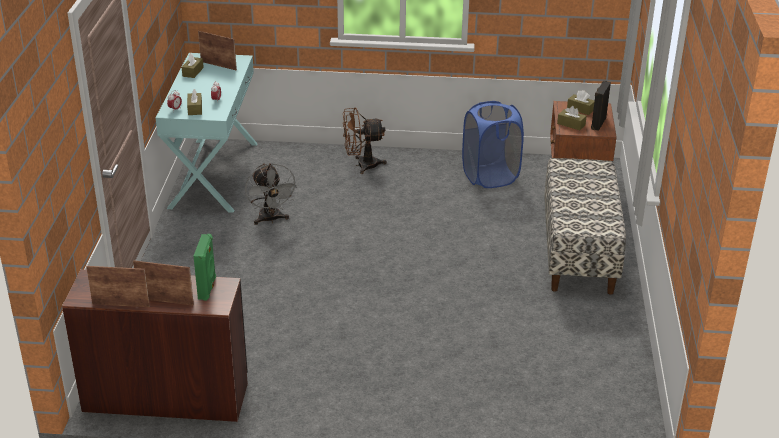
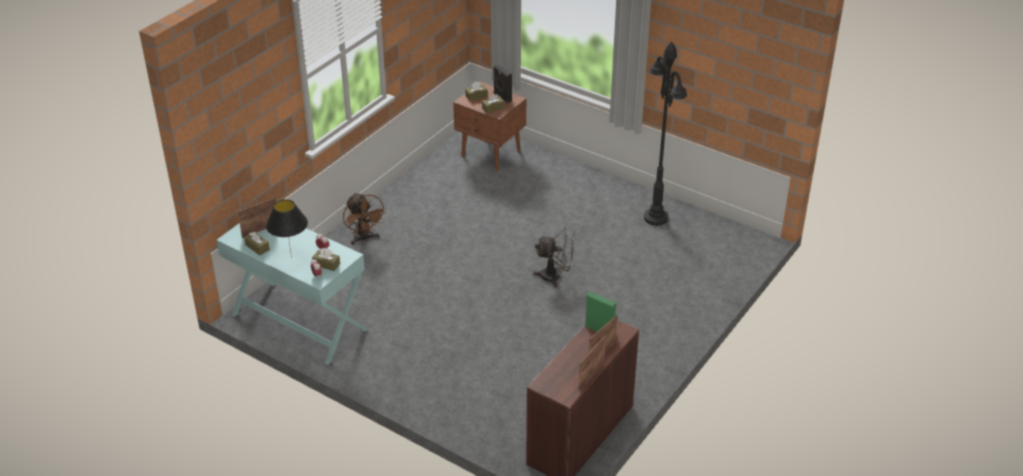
camera: 60 degrees left, 5 degrees up
grey fan [245,163,298,225] -> grey fan moved to [533,227,575,287]
brown fan [342,108,387,174] -> brown fan turned 45 degrees counterclockwise [343,193,387,245]
blue laundry basket [462,101,524,188] -> none
bench [544,158,626,295] -> none
none -> black table lamp [266,199,308,258]
none -> black floor lamp [644,41,687,226]

